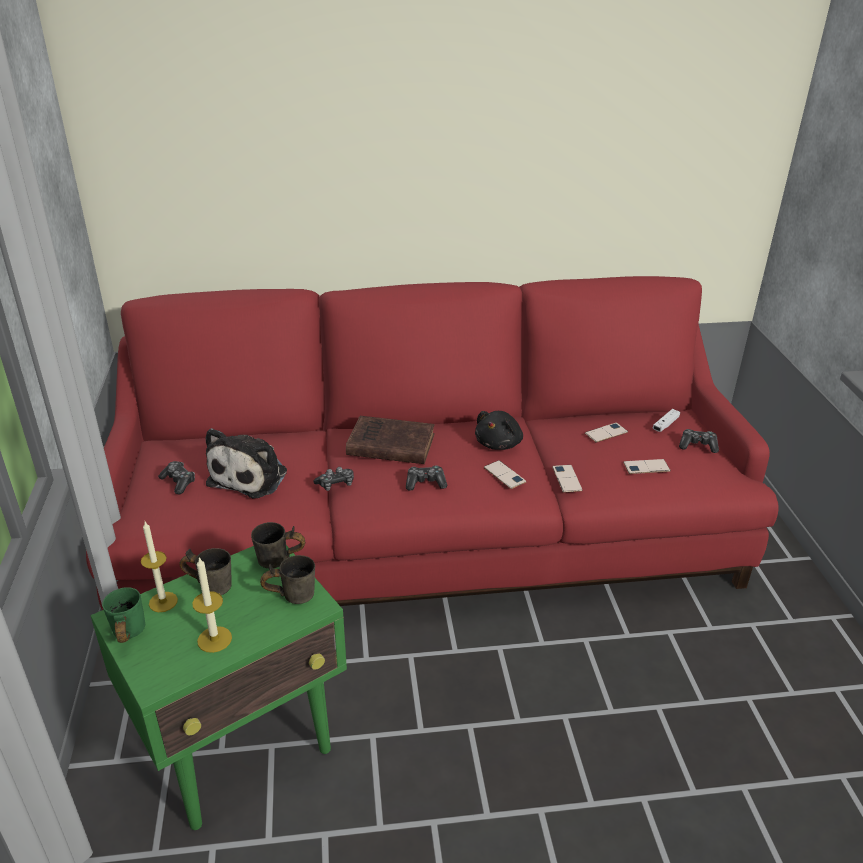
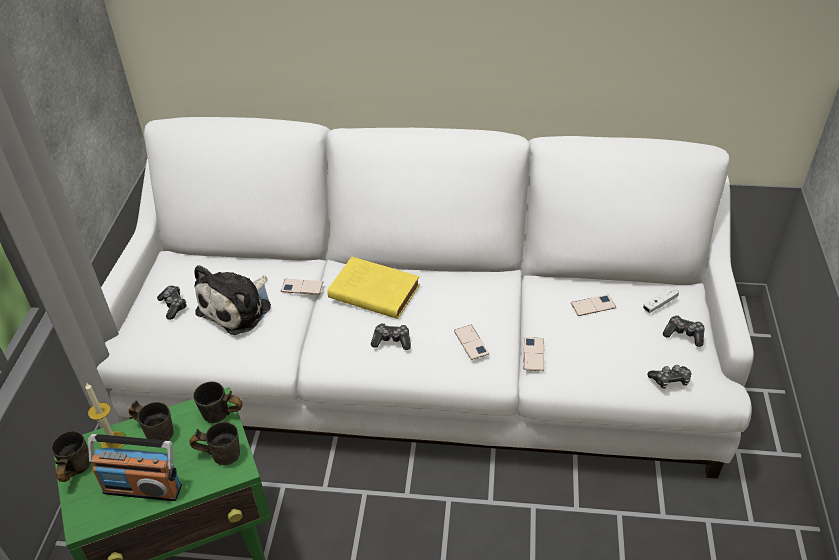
camera: 15 degrees right, 10 degrees up
red sofa [86,276,778,610] -> white sofa [97,117,754,479]
green mug [102,587,145,643] -> grey mug [51,431,91,482]
candle [192,557,232,653] -> radio [88,434,182,501]
game controller [314,467,354,491] -> game controller moved to [647,365,691,389]
brown book [346,416,435,464] -> yellow book [327,257,420,319]
black plush toy [475,411,523,450] -> none
phone [623,459,671,474] -> phone moved to [281,279,323,295]

